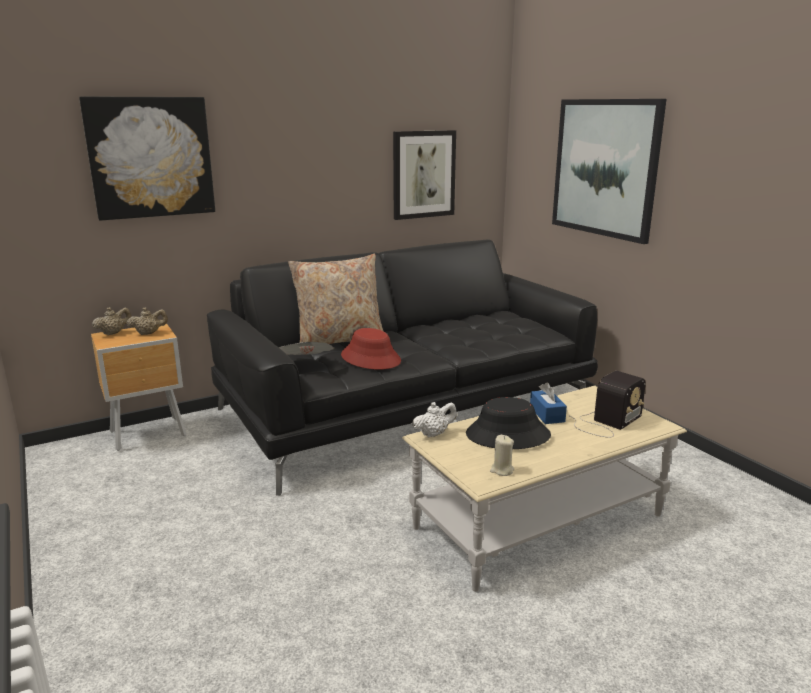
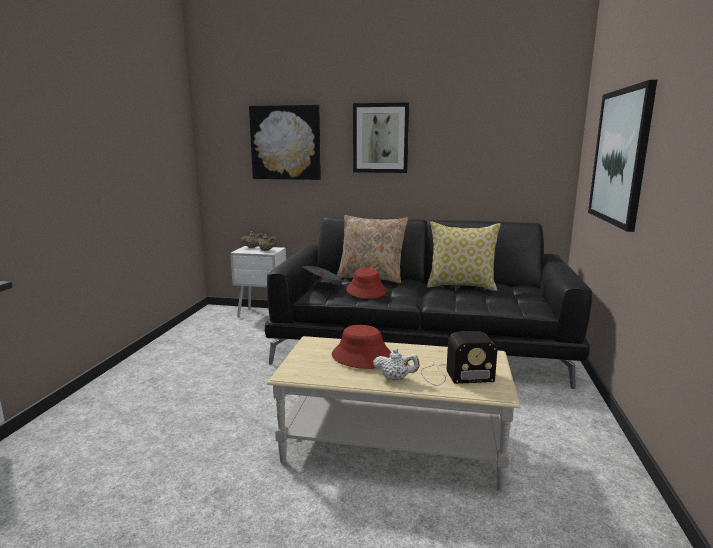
camera: 40 degrees right, 5 degrees down
brown nightstand [91,323,186,451] -> white nightstand [230,246,286,318]
picture [393,130,456,220] -> picture moved to [353,102,409,173]
white teapot [412,402,457,437] -> white teapot moved to [373,348,420,380]
black hat [466,397,551,449] -> red hat [332,325,391,369]
beige candle [490,435,514,476] -> none
blue tissue box [530,383,567,424] -> none
none -> pillow [427,222,501,291]

